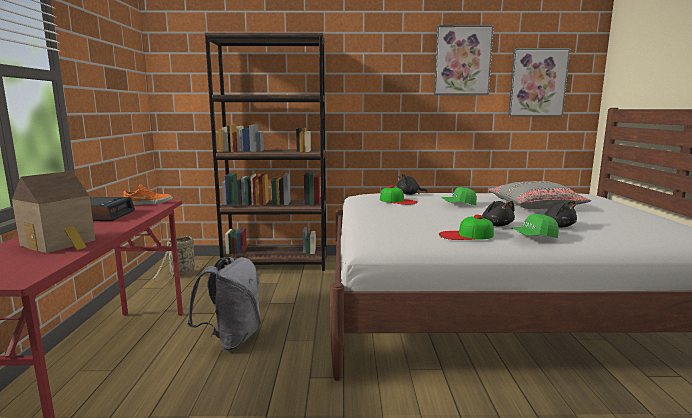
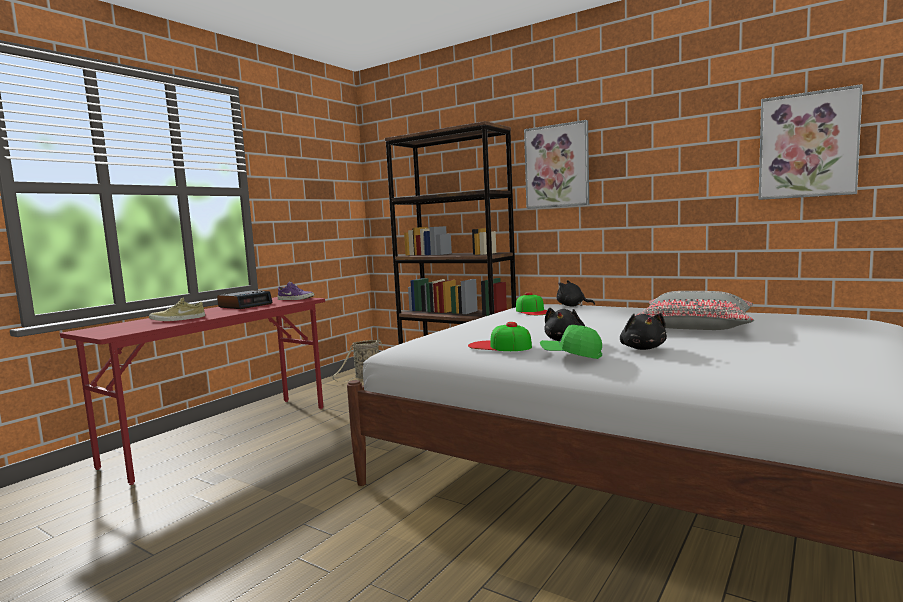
camera: 35 degrees right, 5 degrees down
toy house [12,171,95,253] -> beige shoe [149,297,205,321]
orange shoe [123,184,173,205] -> purple shoe [278,282,314,300]
grey backpack [187,257,261,351] -> none
picture [434,25,494,95] -> picture moved to [524,120,589,209]
green cap [441,187,477,205] -> none

